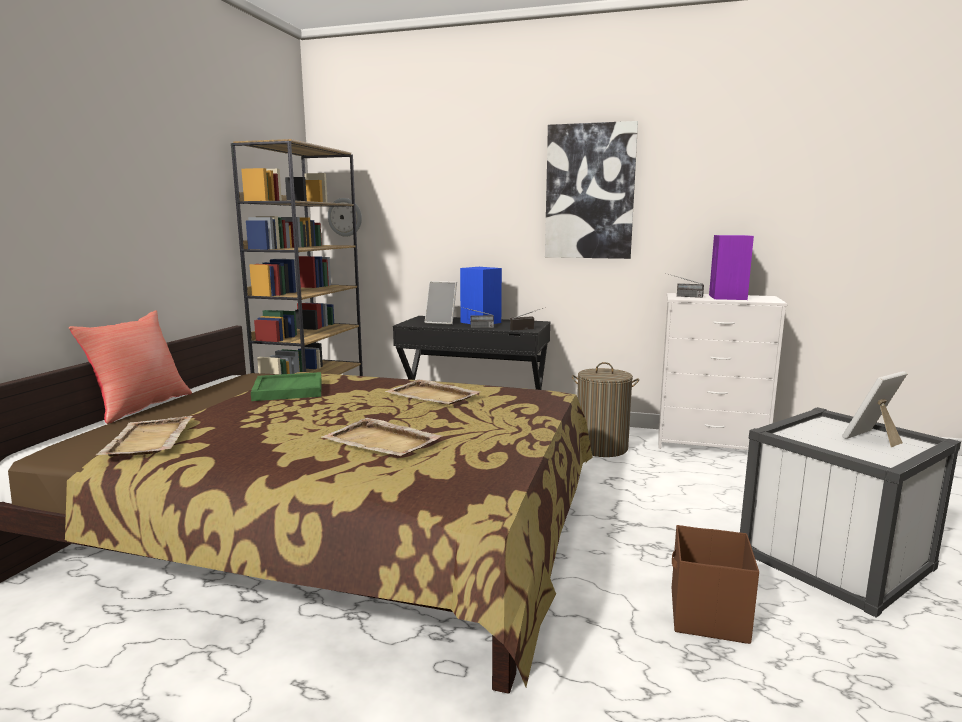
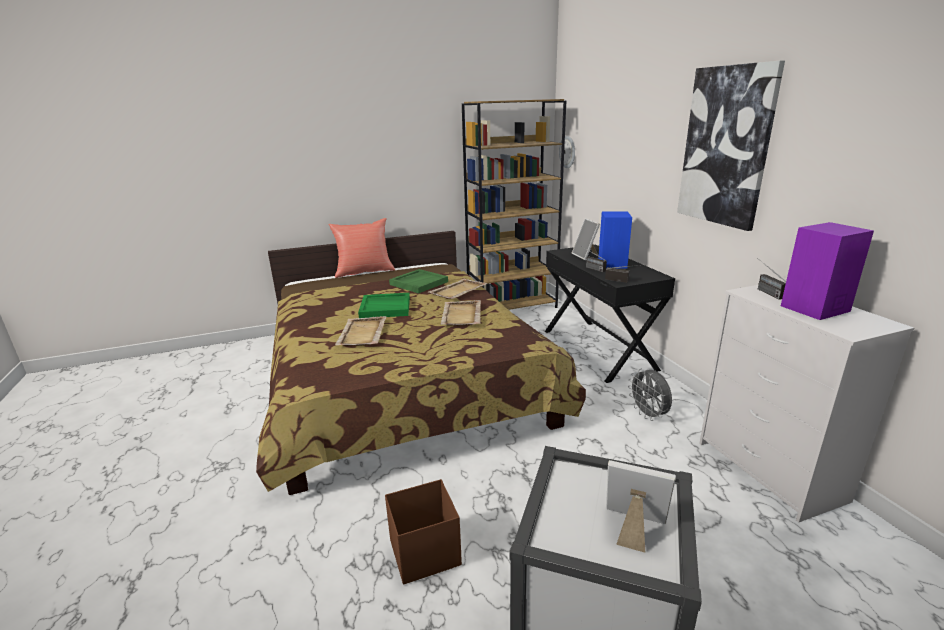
camera: 55 degrees right, 10 degrees up
beige tray [95,416,192,456] -> beige tray moved to [428,279,488,299]
laundry basket [572,362,639,457] -> grey fan [628,368,672,421]
none -> green tray [358,293,410,318]

